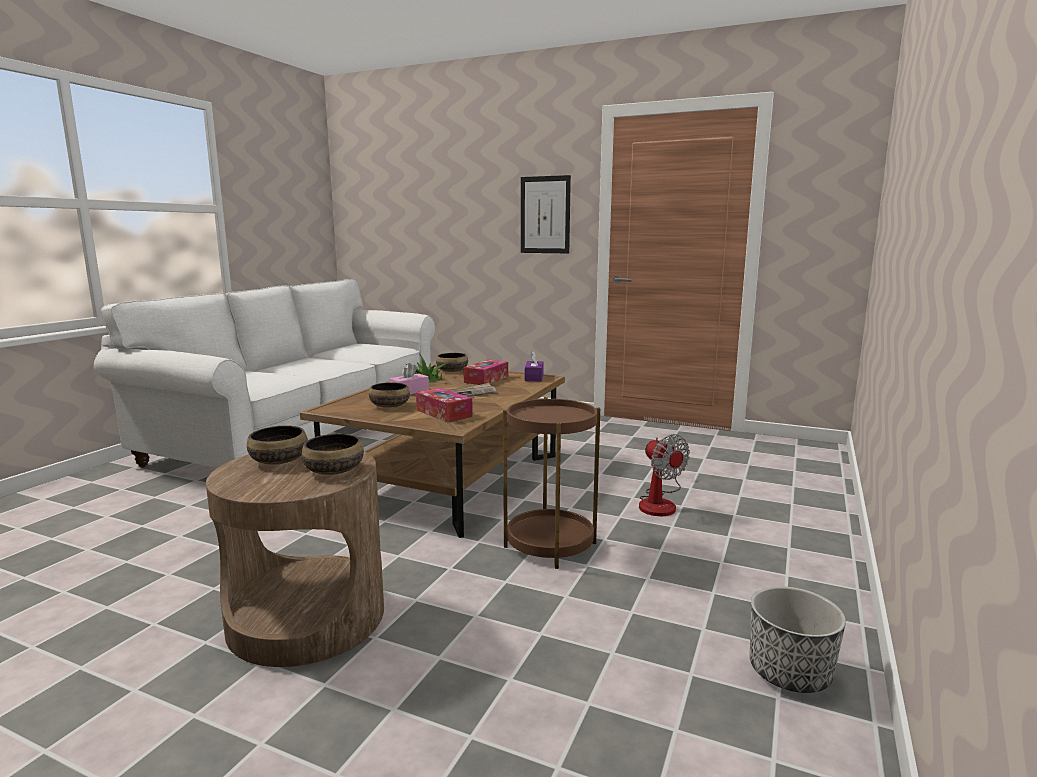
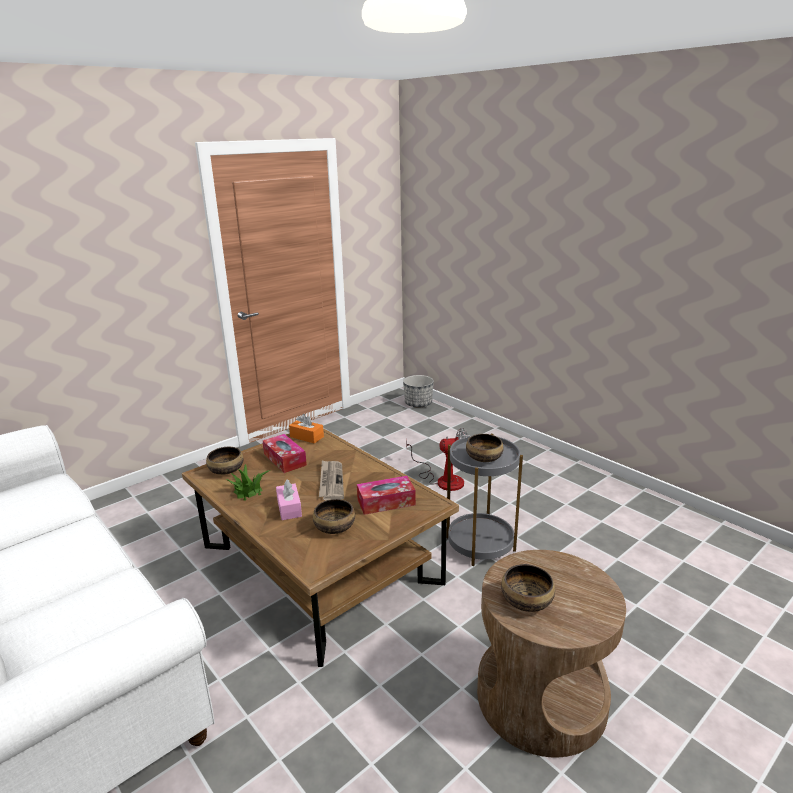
camera: 65 degrees left, 10 degrees up
bowl [302,434,364,475] -> bowl moved to [466,434,504,462]
brown side table [503,397,600,569] -> grey side table [446,434,523,566]
picture [521,175,571,253] -> none
purple tissue box [525,351,544,381] -> orange tissue box [289,414,324,443]
planter [750,586,846,693] -> planter moved to [403,375,434,408]

